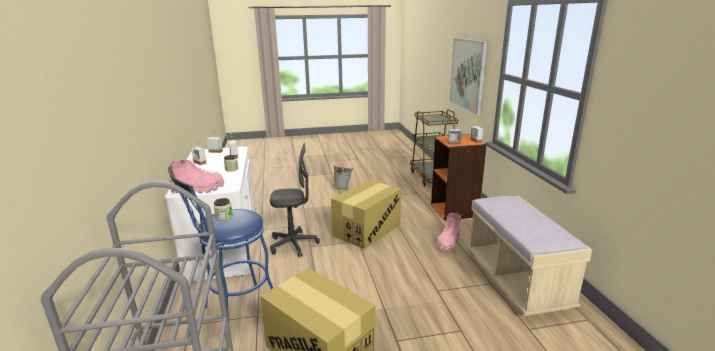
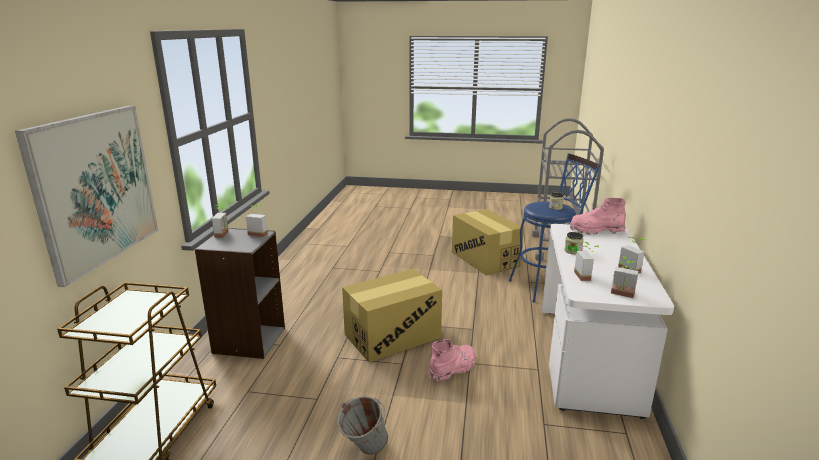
camera: 160 degrees left, 0 degrees up
grey office chair [270,142,320,257] -> none
orange bookcase [431,134,487,221] -> grey bookcase [195,228,285,359]
pink boot [437,213,461,252] -> pink boot moved to [428,339,476,382]
beige bench [468,196,592,316] -> none

